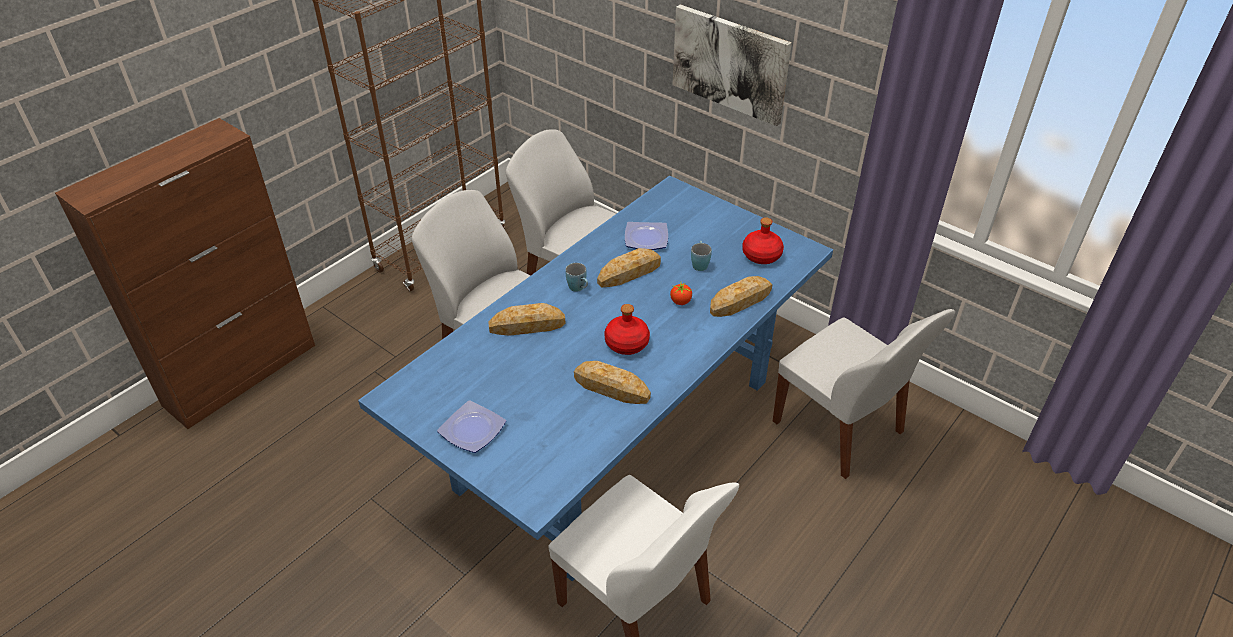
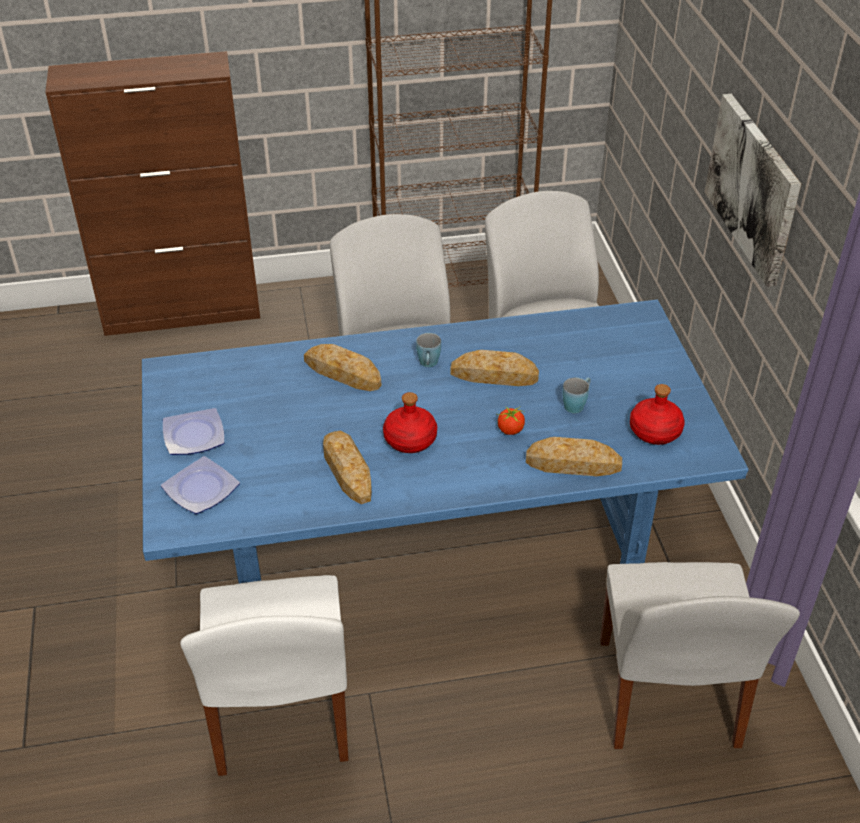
camera: 40 degrees right, 0 degrees up
plate [625,222,668,250] -> plate moved to [161,456,240,514]

